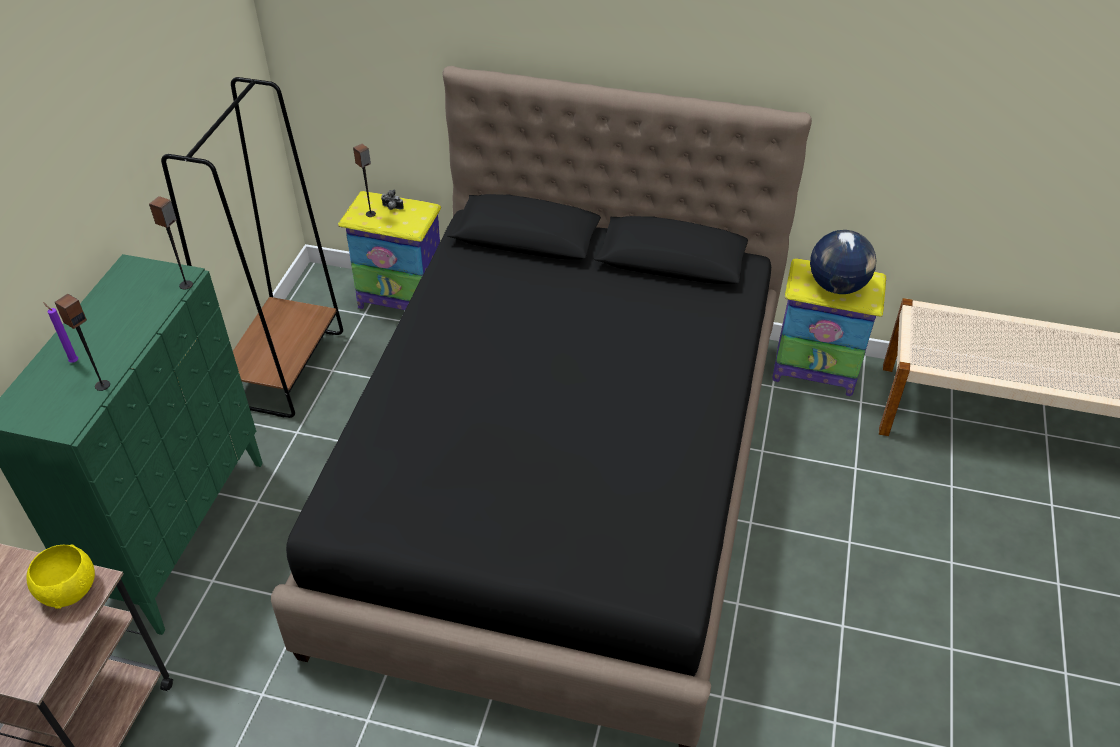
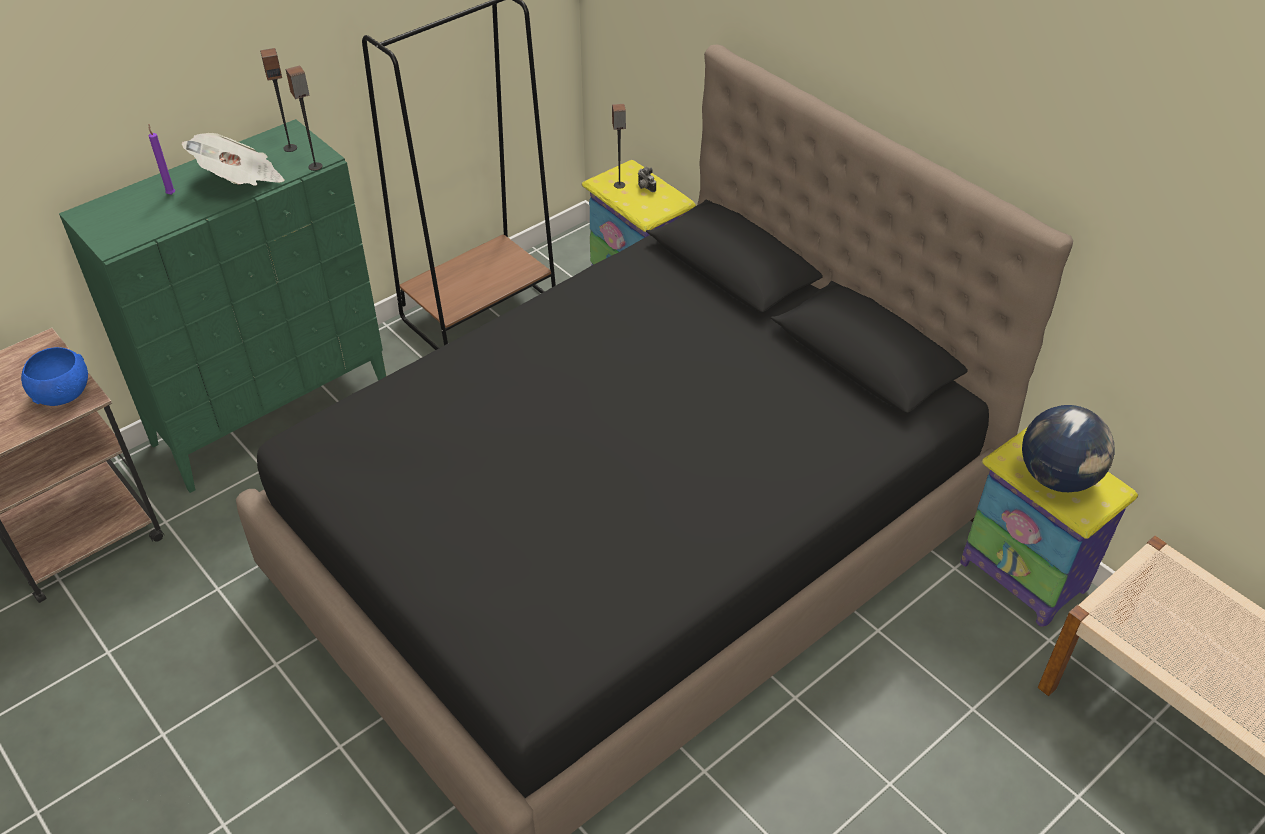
camera: 35 degrees right, 0 degrees up
yellow bowl [27,545,95,609] -> blue bowl [21,347,88,406]
speaker [55,294,110,391] -> speaker moved to [260,48,297,152]
none -> newspaper [182,133,285,186]

